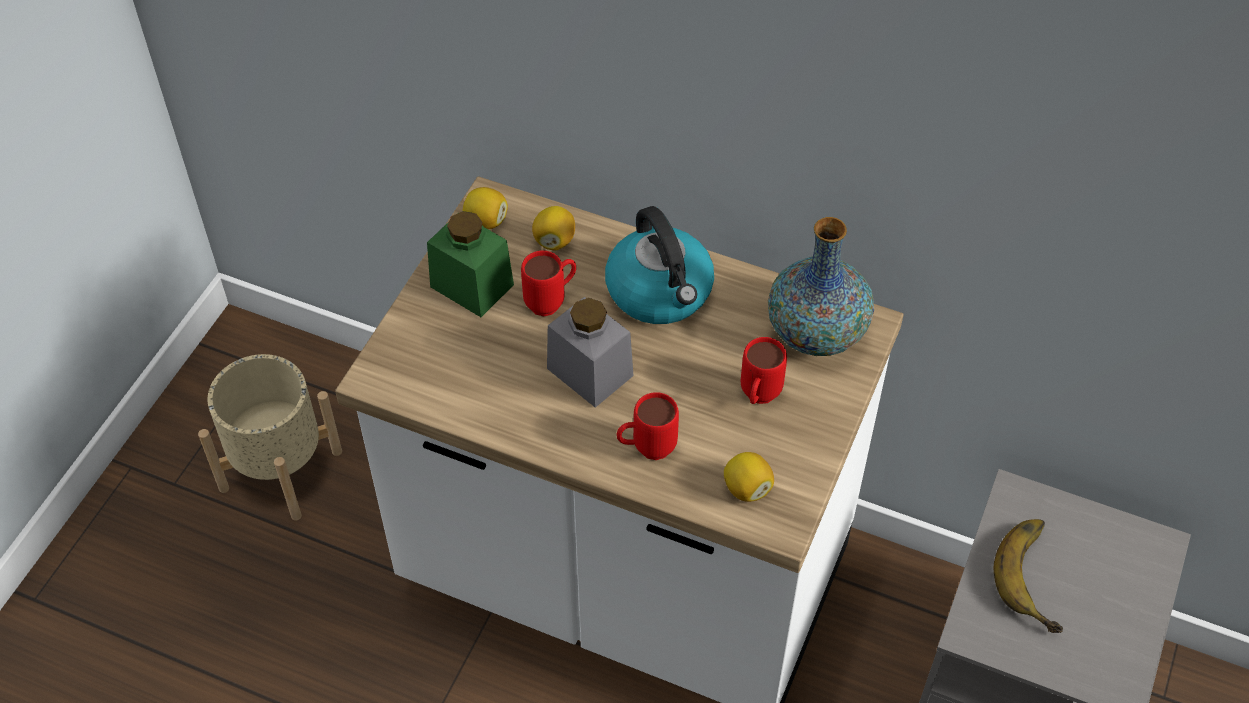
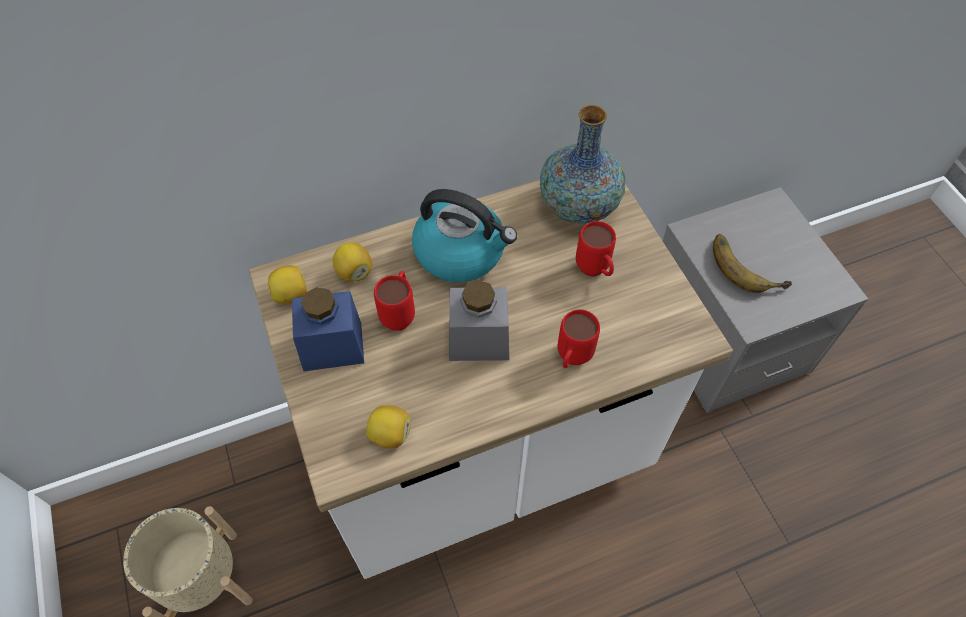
camera: 45 degrees left, 5 degrees up
green jar [427,211,514,317] -> blue jar [292,287,364,371]
lemon [724,452,774,502] -> lemon moved to [366,405,411,448]

